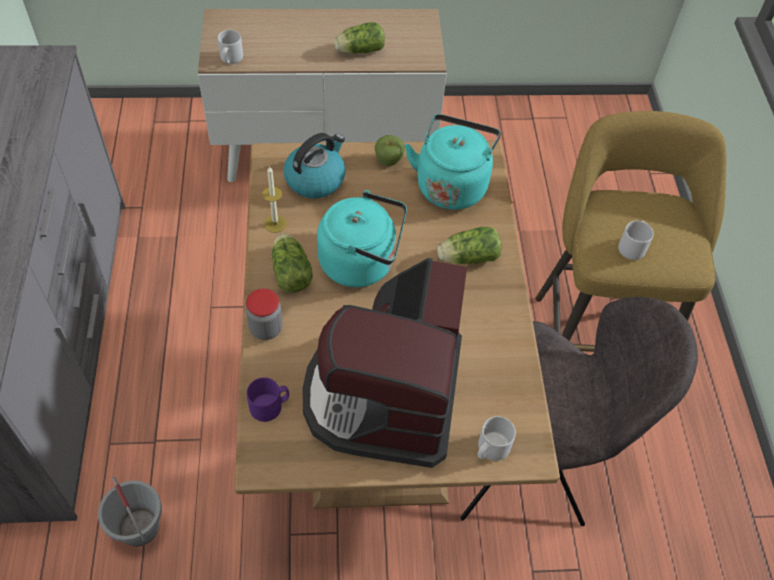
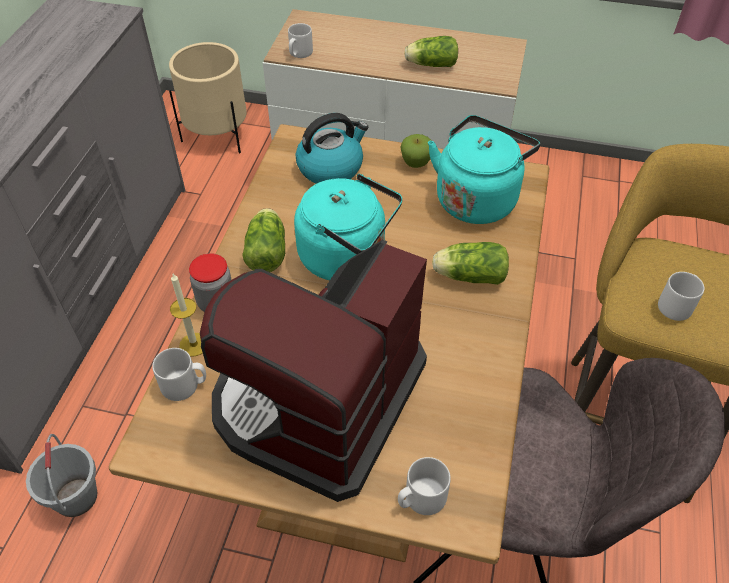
camera: 20 degrees right, 5 degrees down
purple mug [247,377,289,422] -> grey mug [152,348,206,401]
candle [262,166,287,233] -> candle moved to [170,274,203,357]
none -> beige planter [169,42,247,153]

